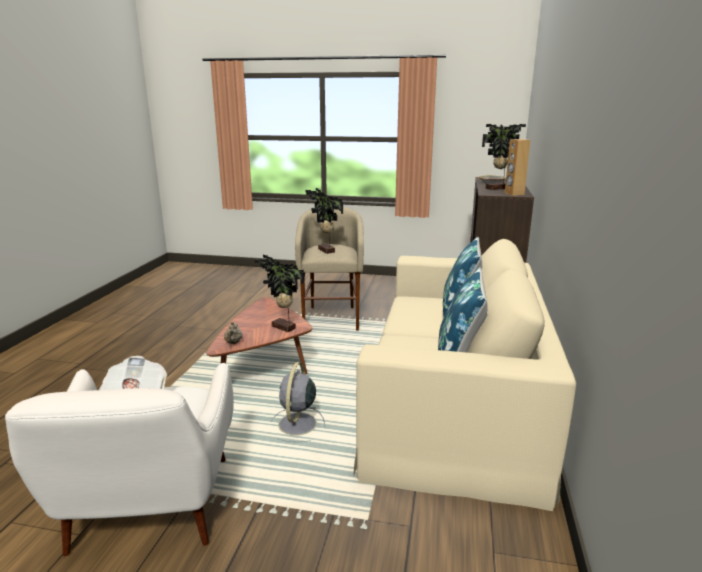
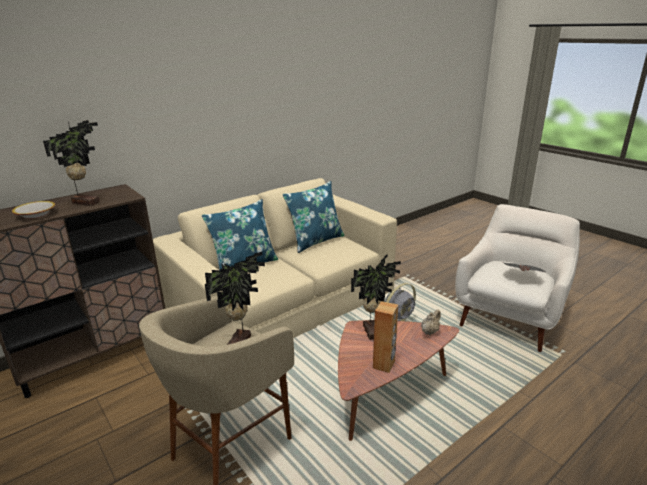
camera: 140 degrees left, 5 degrees up
brown speaker [505,139,530,196] -> brown speaker moved to [373,301,398,373]

